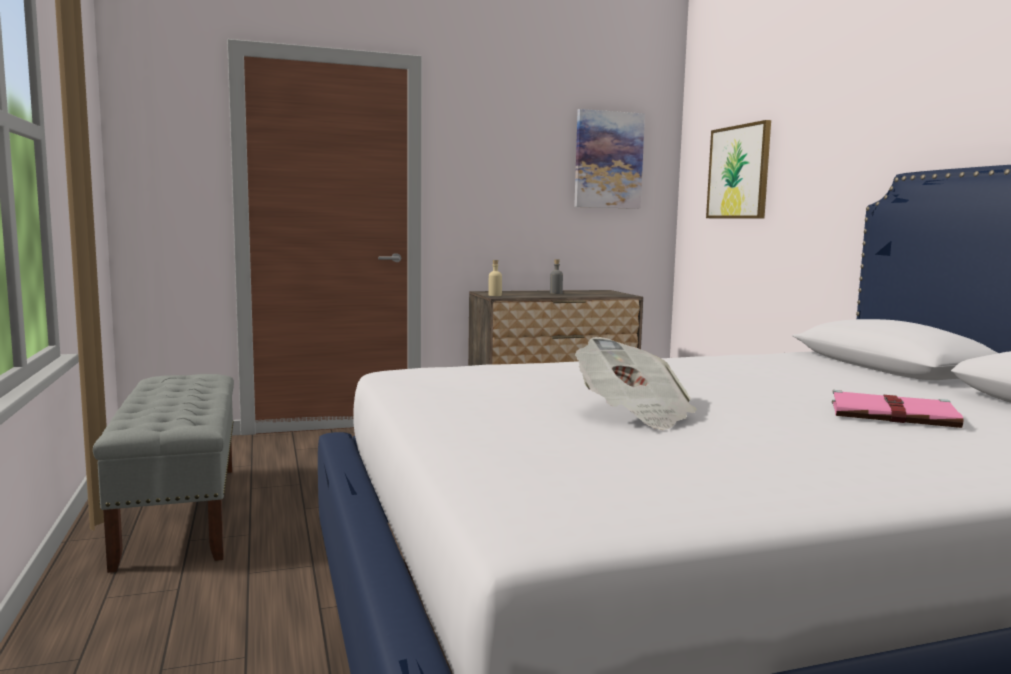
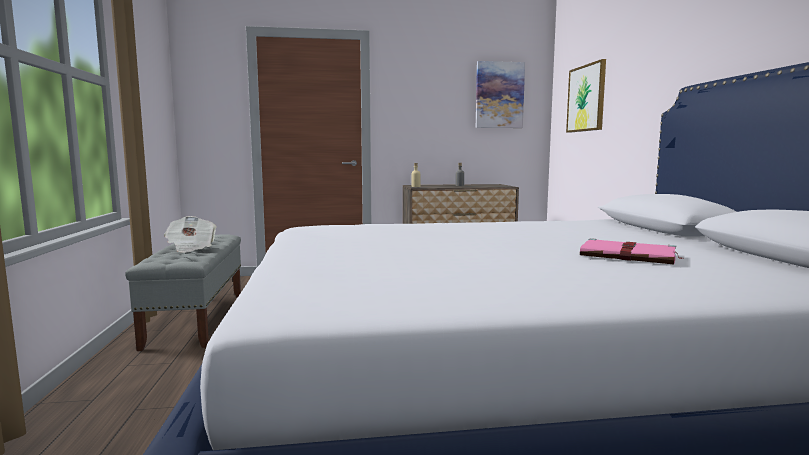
camera: 10 degrees right, 0 degrees up
newspaper [575,337,697,430] -> newspaper moved to [164,216,216,253]

